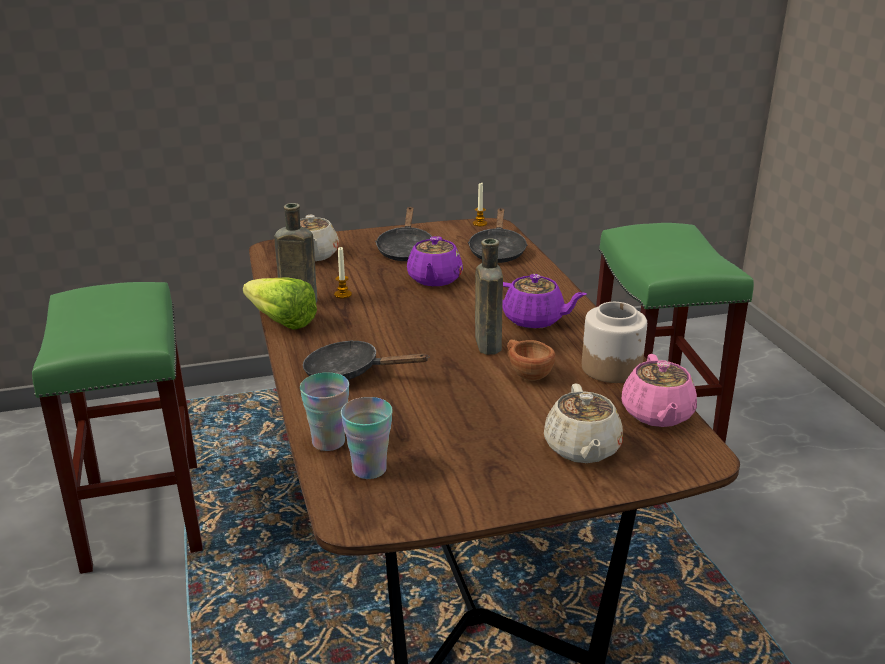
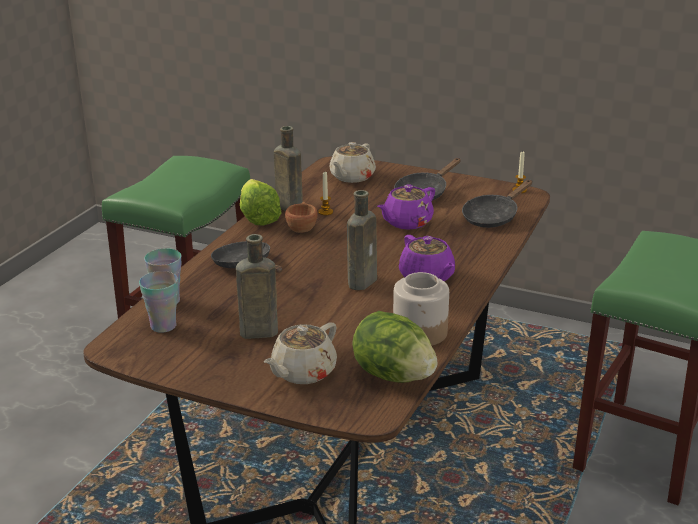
camera: 40 degrees right, 0 degrees up
brown cup [507,340,555,381] -> brown cup moved to [285,202,318,233]
pink teapot [621,354,697,427] -> lettuce [352,311,438,383]
none -> brown bottle [236,234,278,339]

